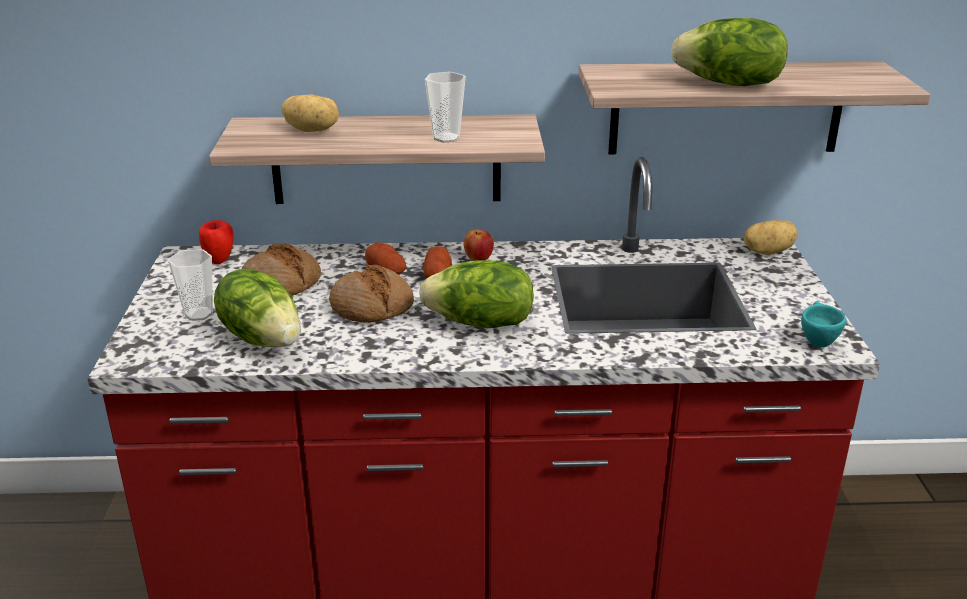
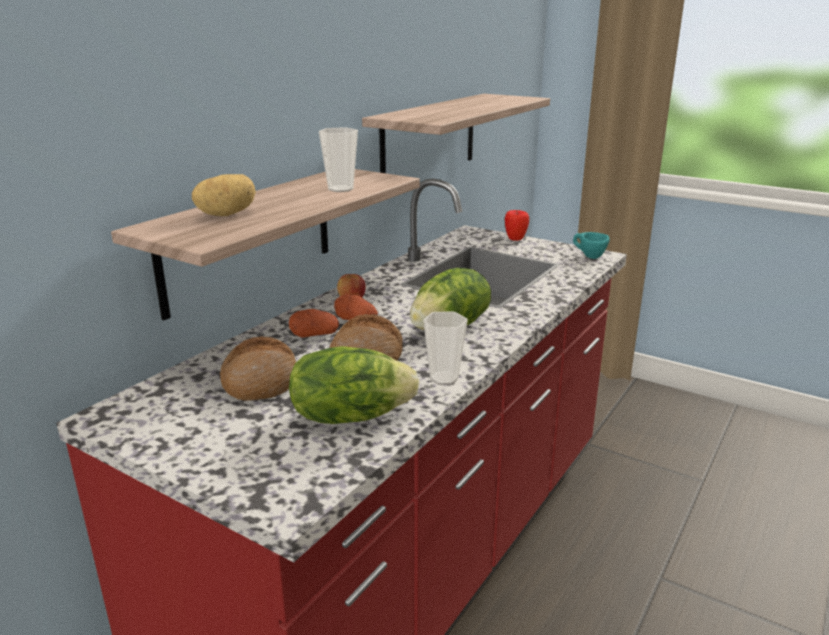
camera: 55 degrees left, 5 degrees down
cup [168,249,213,321] -> cup moved to [423,311,468,385]
apple [199,220,233,264] -> apple moved to [505,210,529,241]
lettuce [671,18,788,86] -> none
potato [743,220,798,255] -> none

